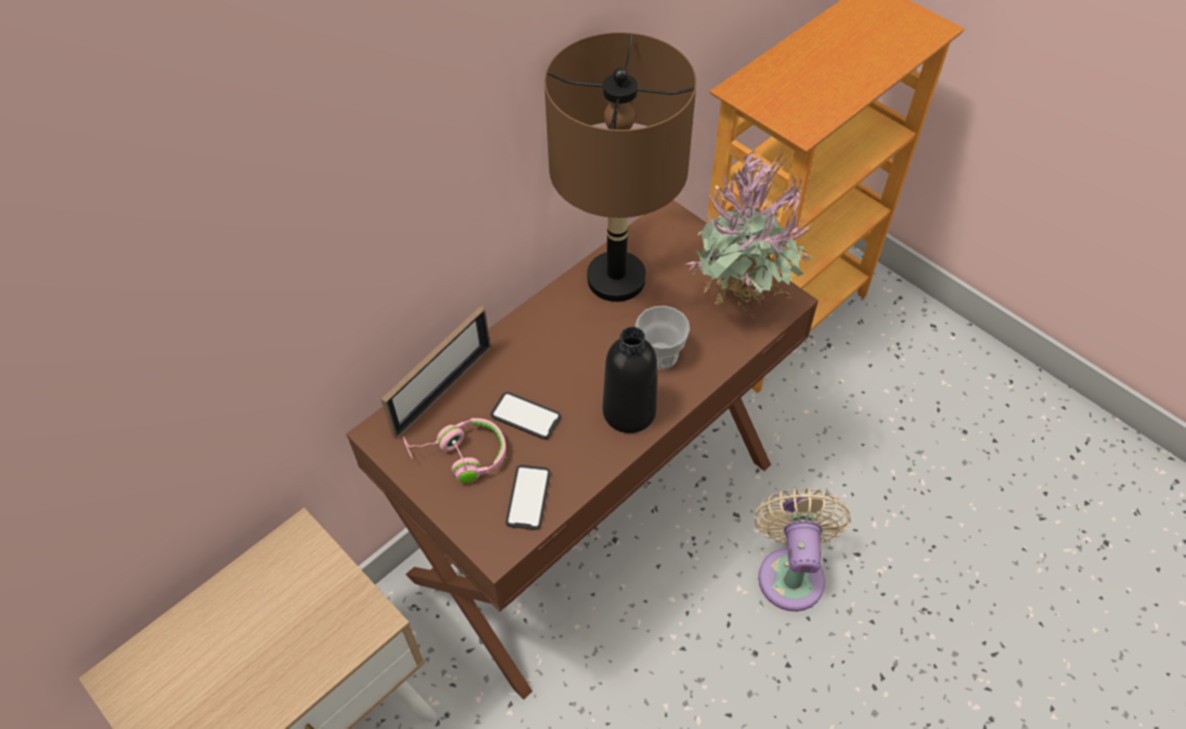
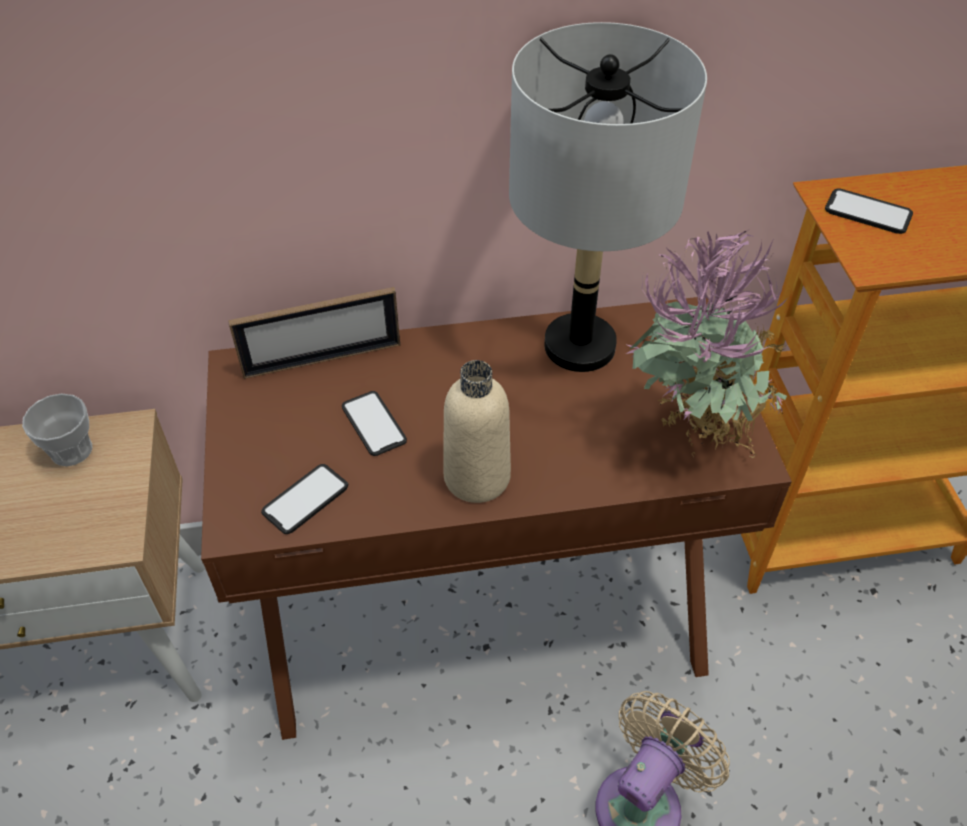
camera: 35 degrees right, 5 degrees down
pink headphones [403,418,506,483] -> none
brown table lamp [544,32,697,302] -> grey table lamp [509,22,707,372]
black bottle [603,327,657,433] -> beige bottle [443,360,511,503]
cup [635,306,690,370] -> cup moved to [22,393,92,466]
none -> phone [825,188,913,234]

